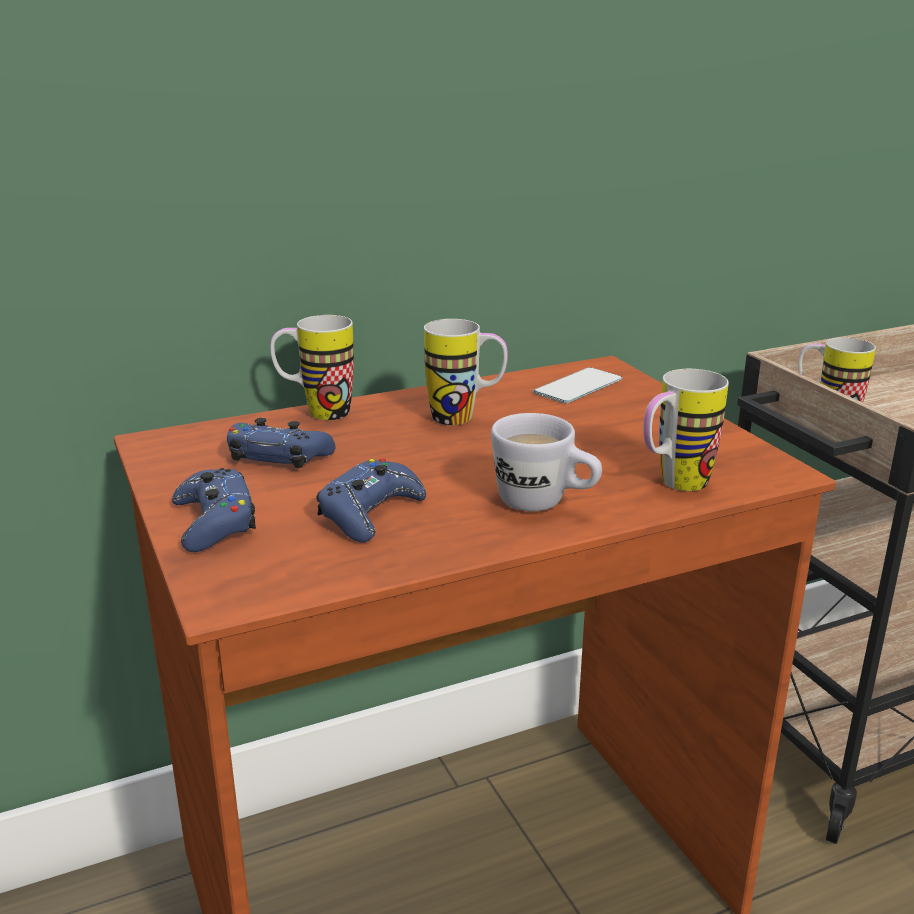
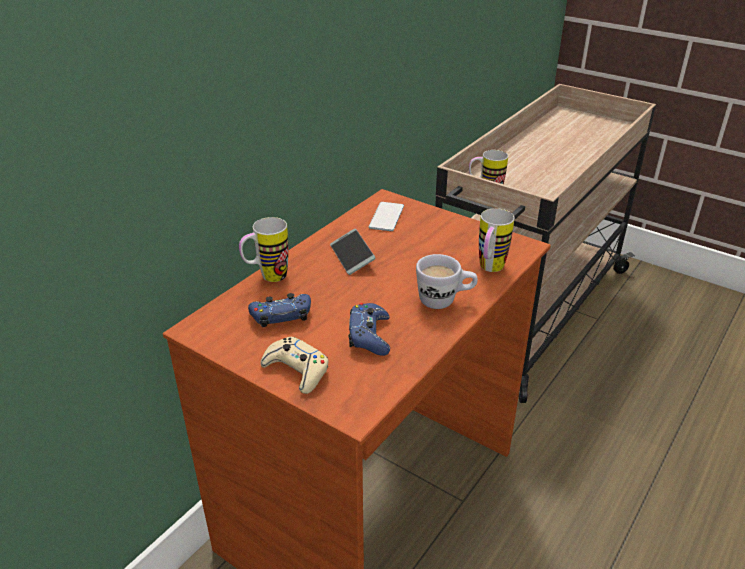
camera: 30 degrees left, 10 degrees up
blue game controller [172,468,256,552] -> beige game controller [261,337,329,394]
mug [424,319,508,425] -> phone [330,229,376,275]

